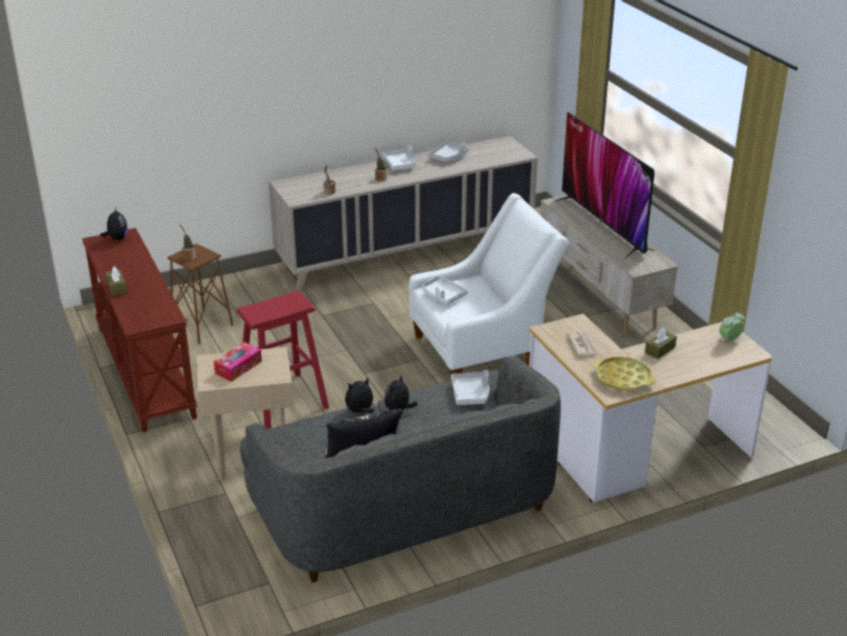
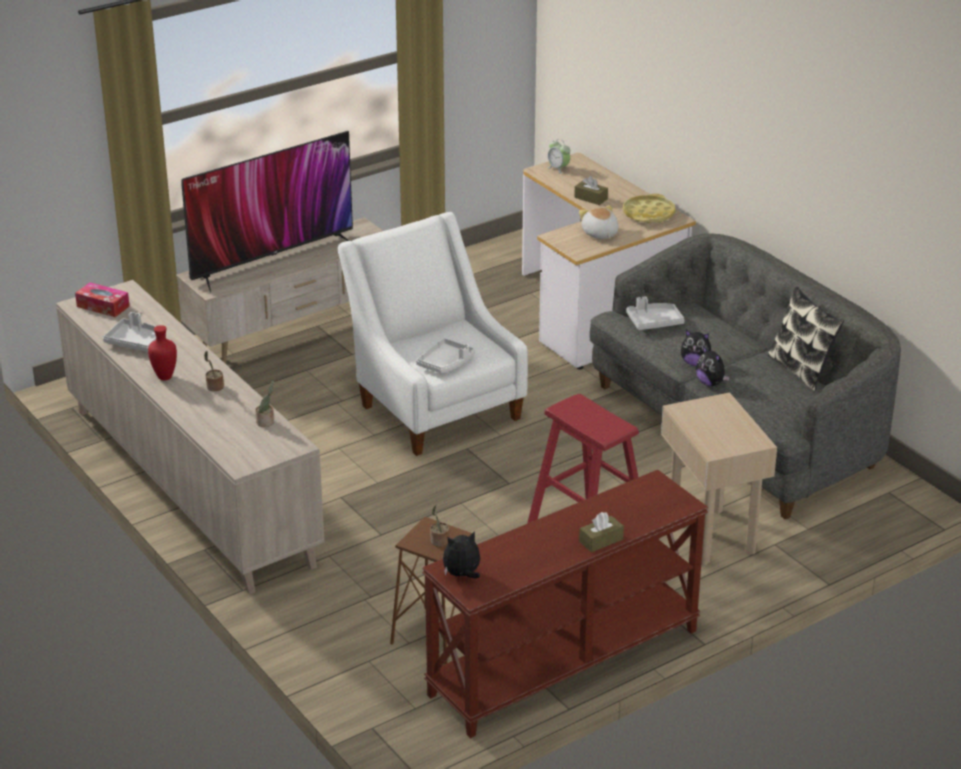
camera: 100 degrees left, 0 degrees up
tissue box [213,342,262,382] -> tissue box moved to [75,282,130,317]
white tray [383,146,415,171] -> red vase [148,325,177,380]
newspaper [566,331,598,356] -> plush toy [579,205,618,239]

